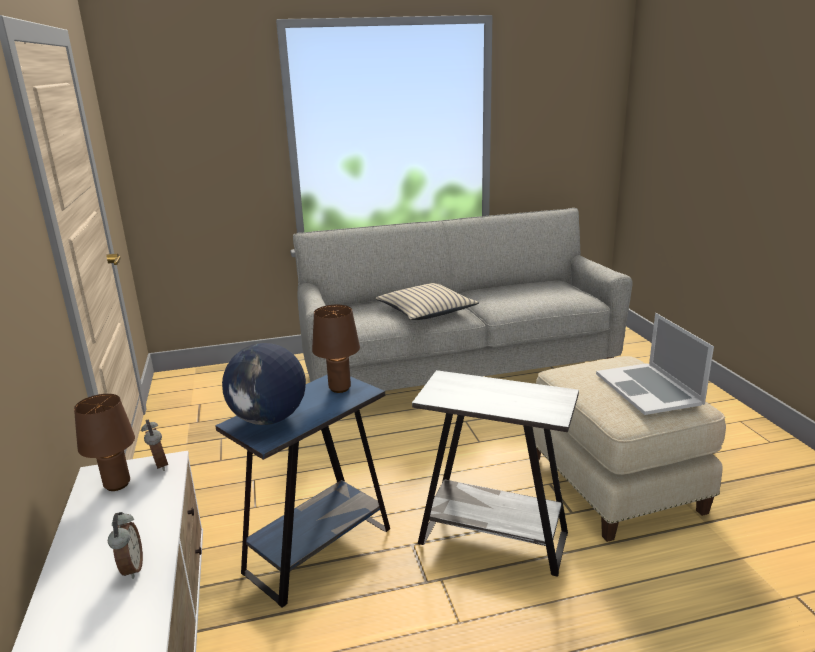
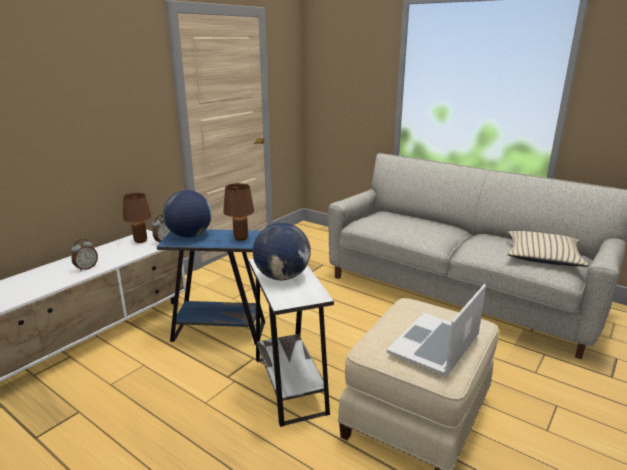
camera: 50 degrees right, 0 degrees up
beige pillow [376,283,479,320] -> beige pillow moved to [507,231,589,267]
none -> globe [253,223,311,281]

